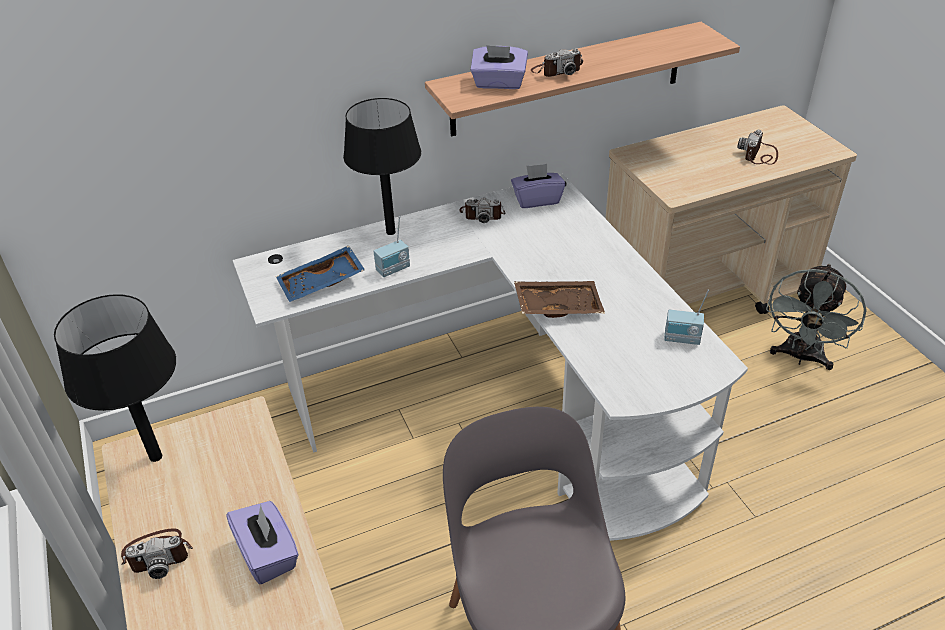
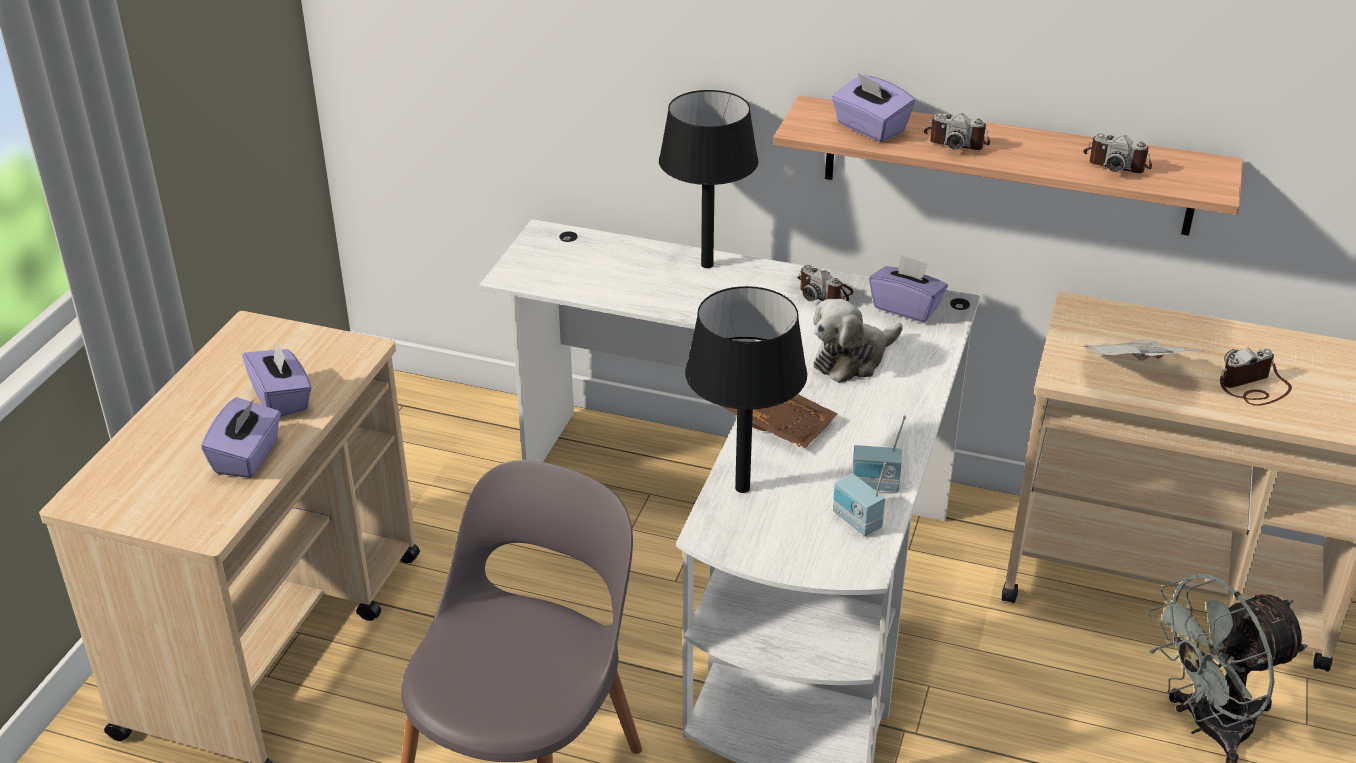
camera: 40 degrees right, 5 degrees down
black table lamp [54,294,176,462] -> black table lamp moved to [685,286,807,493]
camera [121,528,193,579] -> camera moved to [1083,133,1152,173]
blue tray [276,245,365,302] -> none
radio [373,216,410,277] -> radio moved to [852,415,906,492]
none -> purple tissue box [242,340,312,417]
none -> plush toy [813,299,903,383]
none -> newspaper [1082,340,1204,361]

